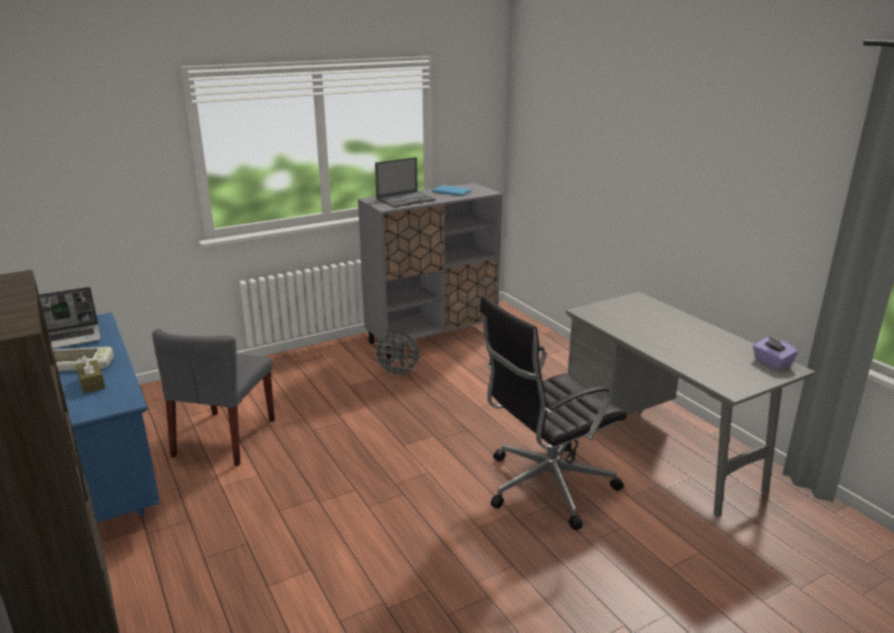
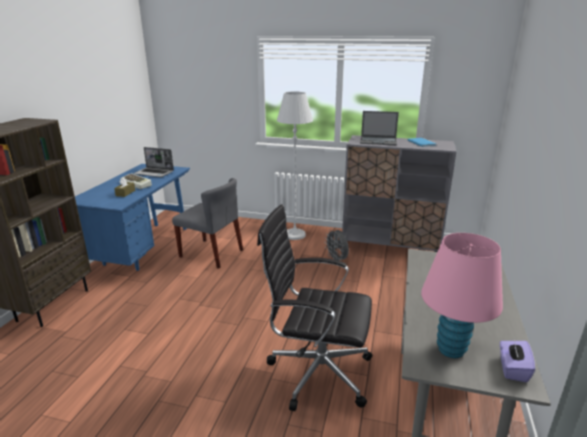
camera: 45 degrees right, 0 degrees up
grey chair [152,329,275,466] -> grey chair turned 120 degrees counterclockwise [172,178,243,268]
none -> white floor lamp [277,91,313,240]
none -> pink table lamp [421,233,503,358]

